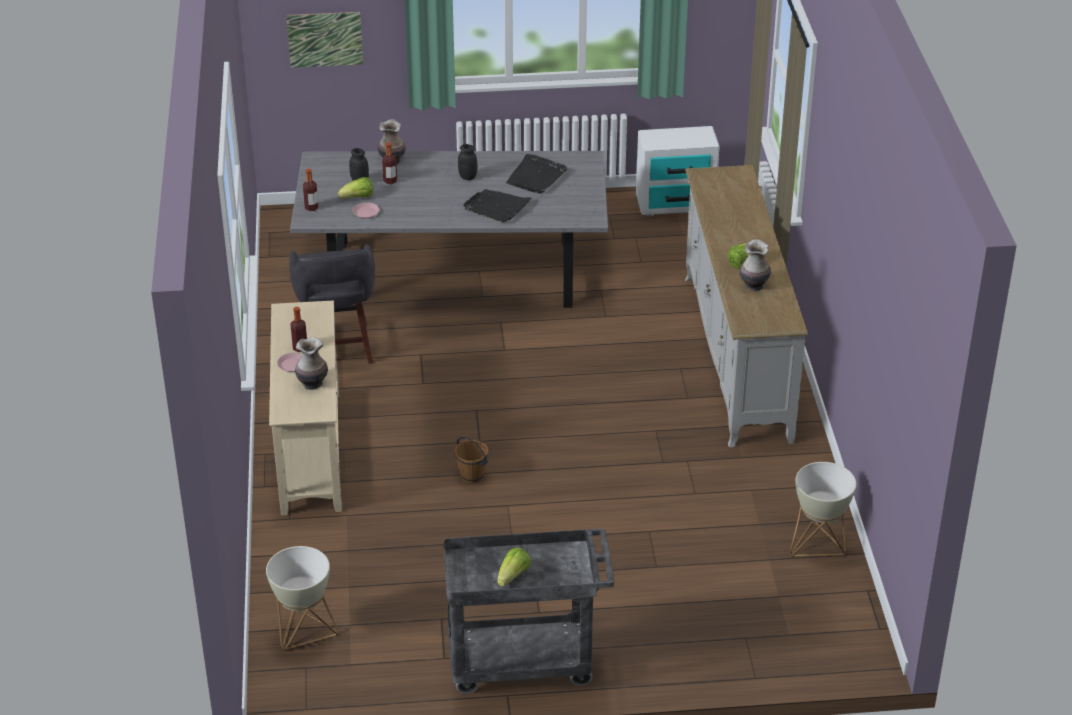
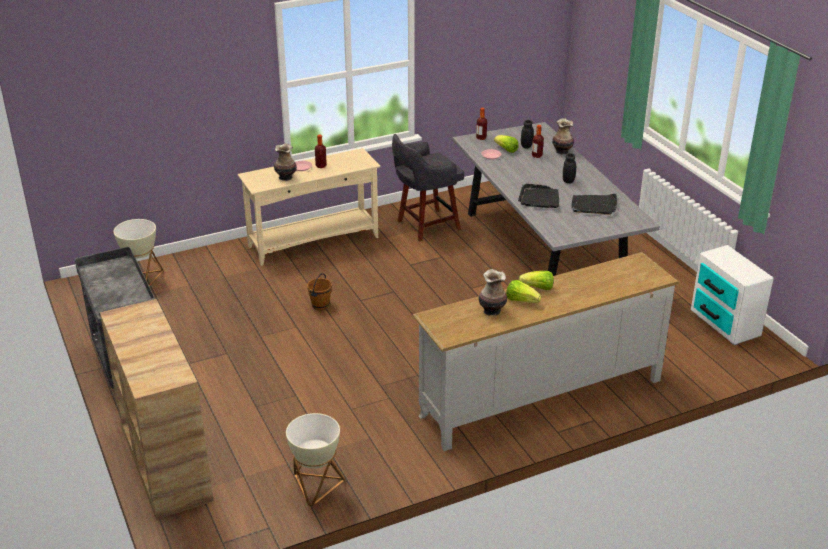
camera: 70 degrees right, 5 degrees down
picture [286,12,363,68] -> none
lettuce [497,547,531,587] -> lettuce moved to [519,271,554,290]
none -> brown bookcase [100,299,214,519]

